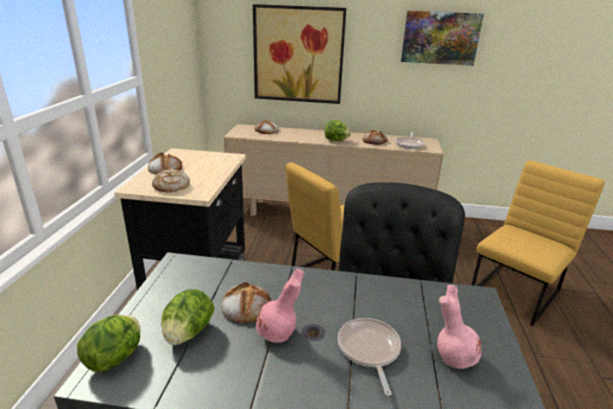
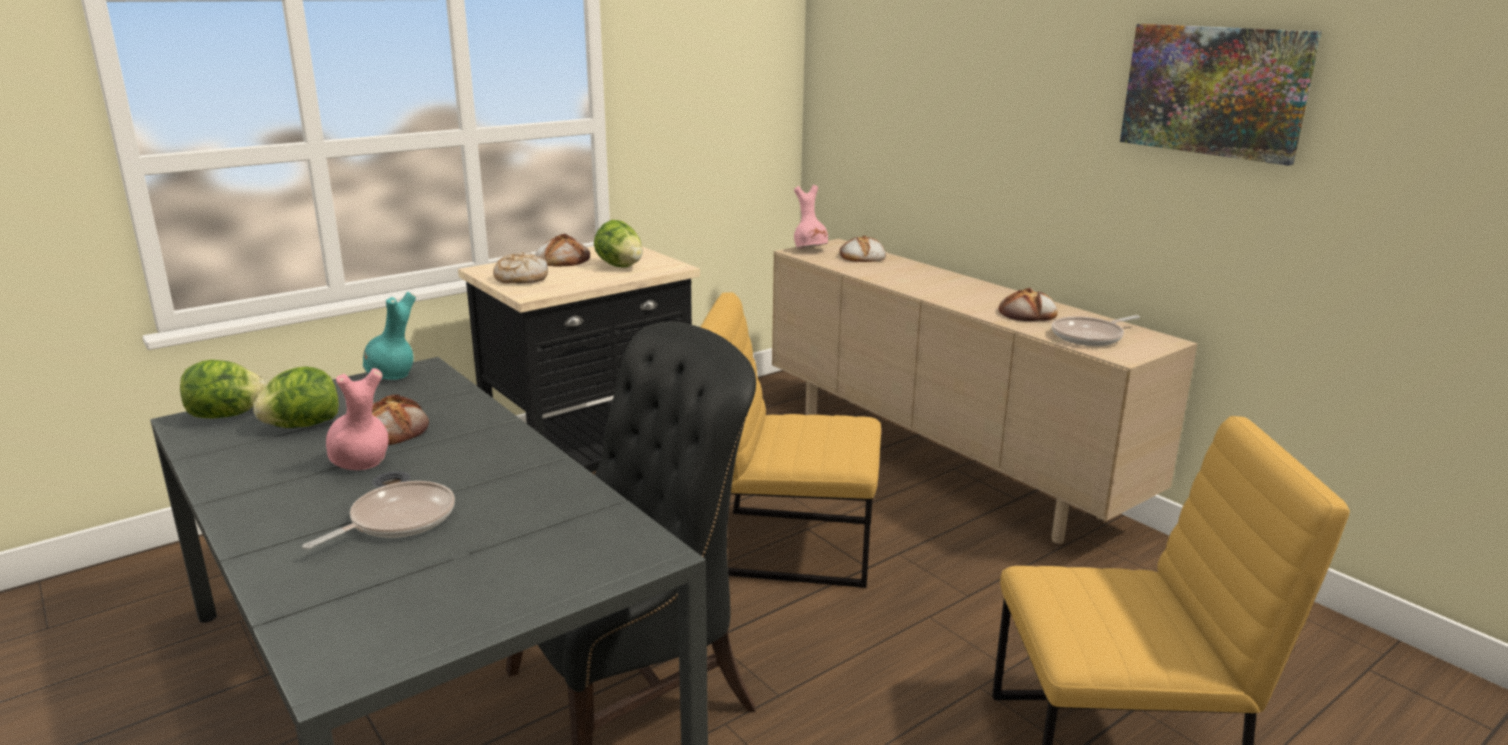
camera: 45 degrees right, 5 degrees down
picture [253,4,346,104] -> none
lettuce [325,120,351,141] -> lettuce moved to [594,220,643,268]
pink vase [437,285,481,369] -> pink vase moved to [794,185,828,249]
none -> turquoise vase [363,292,416,380]

